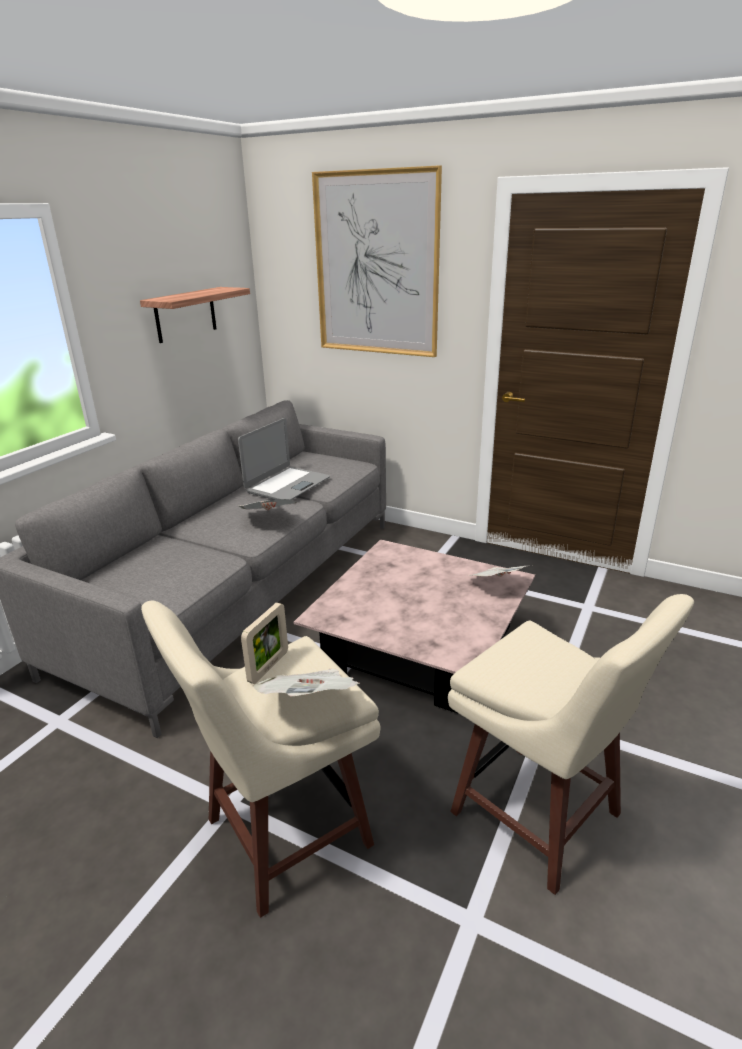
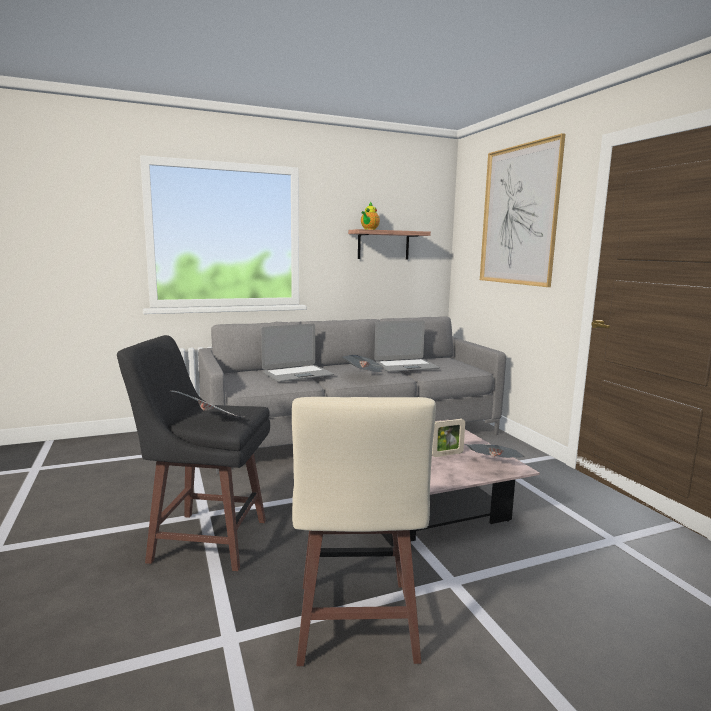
camera: 40 degrees right, 15 degrees down
beige stool [141,601,380,918] -> black stool [117,335,270,571]
picture frame [241,603,288,684] -> picture frame moved to [432,419,465,457]
none -> laptop [261,324,334,382]
none -> teapot [361,202,380,230]

